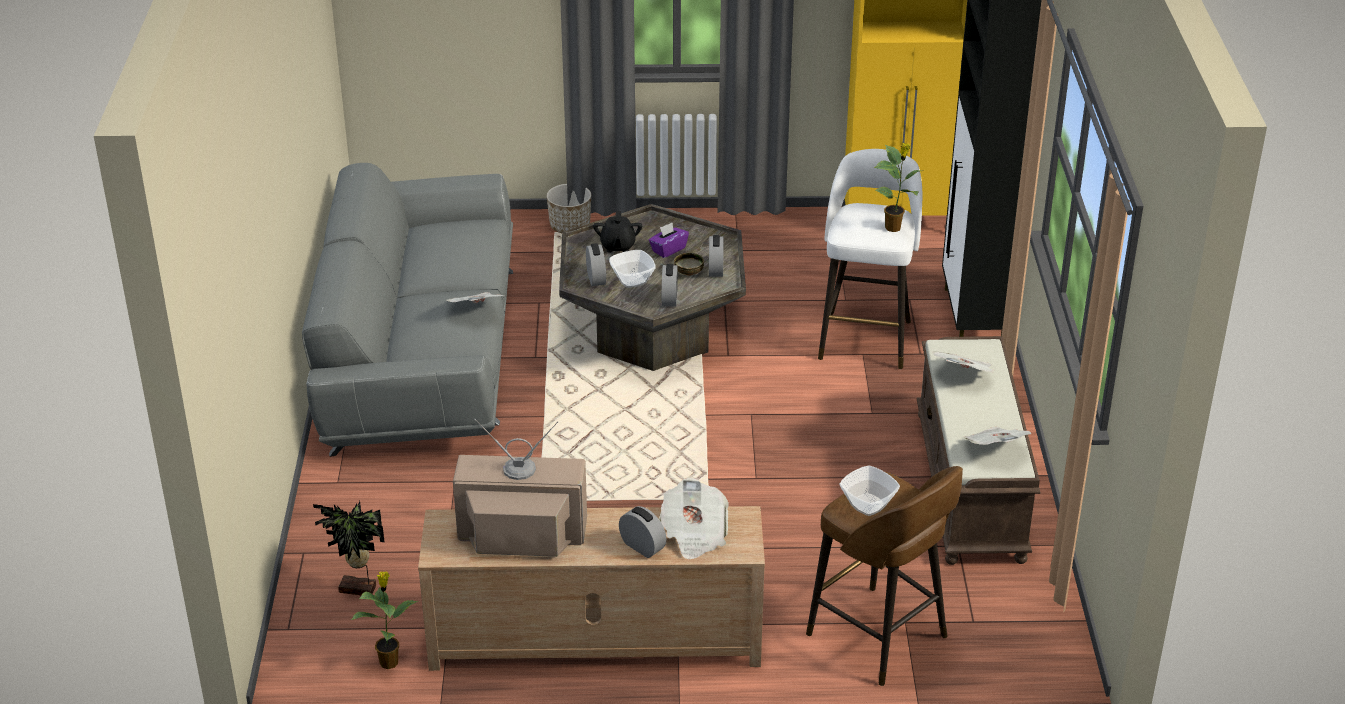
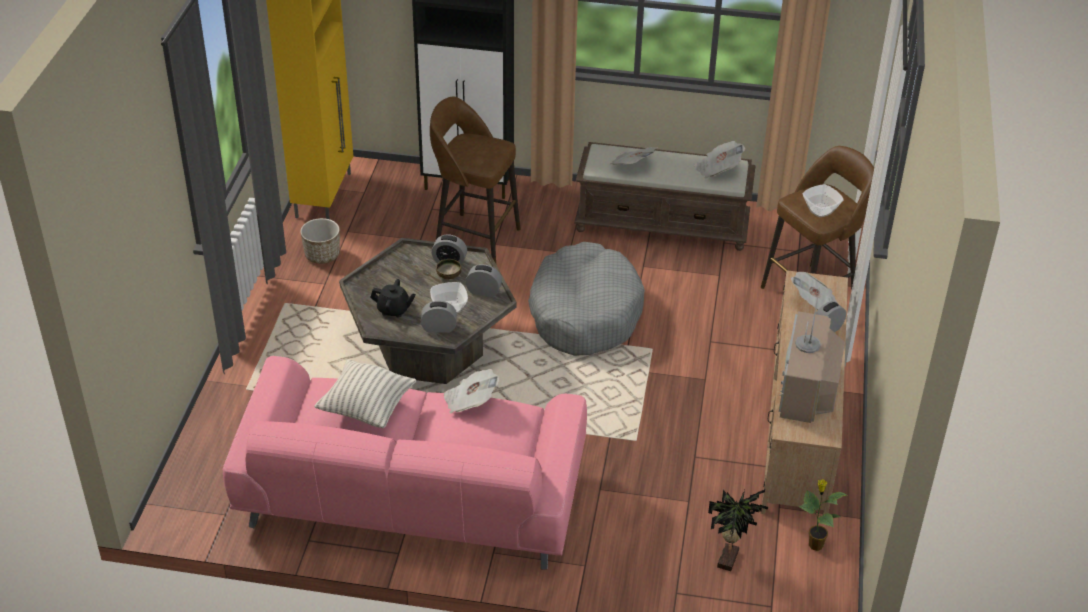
camera: 80 degrees left, 5 degrees up
grey sofa [302,163,513,457] -> pink sofa [223,355,587,570]
planter [547,184,591,233] -> planter moved to [300,218,340,264]
purple tissue box [649,223,689,258] -> none
white stool [818,149,923,369] -> brown stool [430,97,521,263]
potted plant [874,143,920,232] -> none
none -> pillow [314,359,416,428]
none -> grey dog bed [528,242,645,356]

